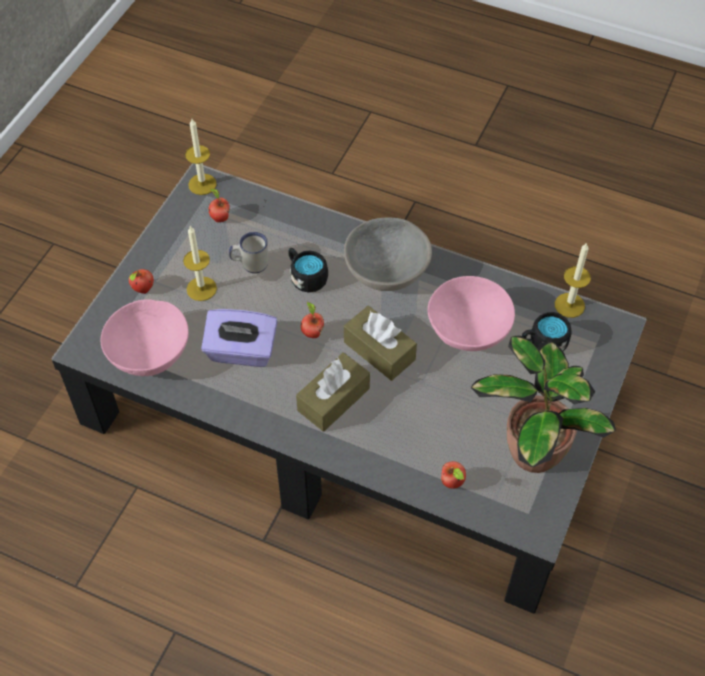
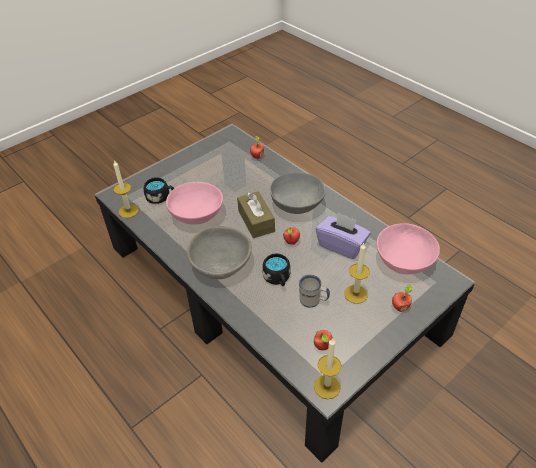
camera: 155 degrees left, 10 degrees down
brown tissue box [296,353,370,432] -> grey bowl [270,172,326,214]
potted plant [471,336,616,473] -> none

